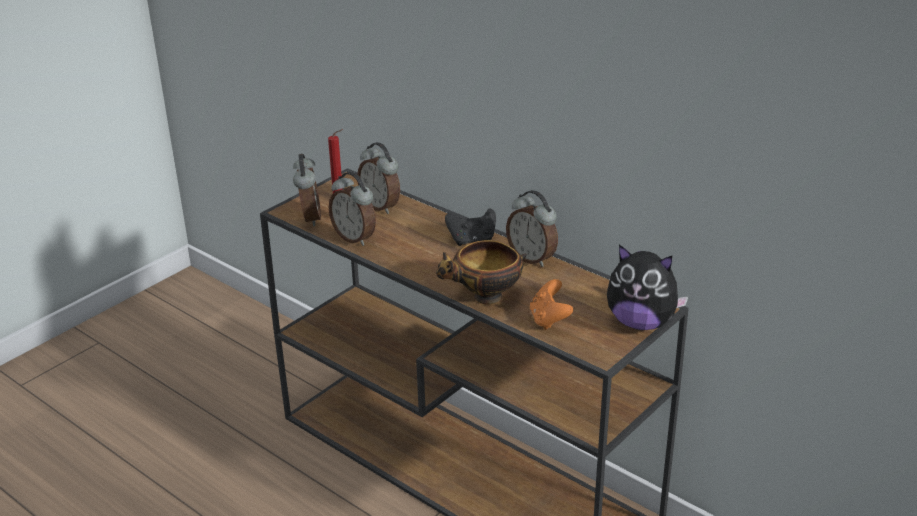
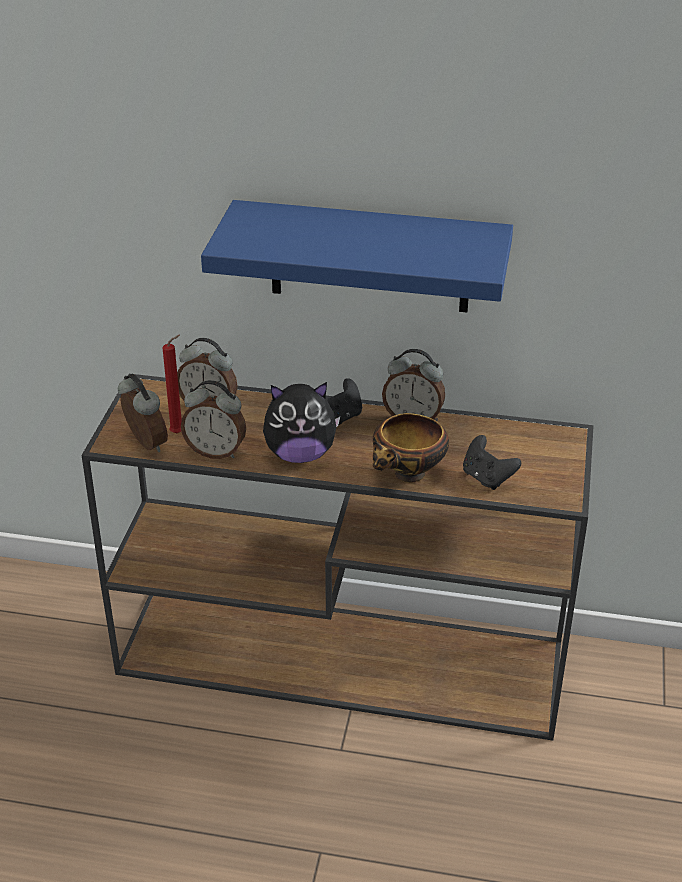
camera: 30 degrees left, 5 degrees up
orange game controller [530,279,573,330] -> black game controller [463,435,521,490]
plush toy [607,245,689,330] -> plush toy moved to [263,382,340,463]
none -> blue shelf [201,200,513,312]

